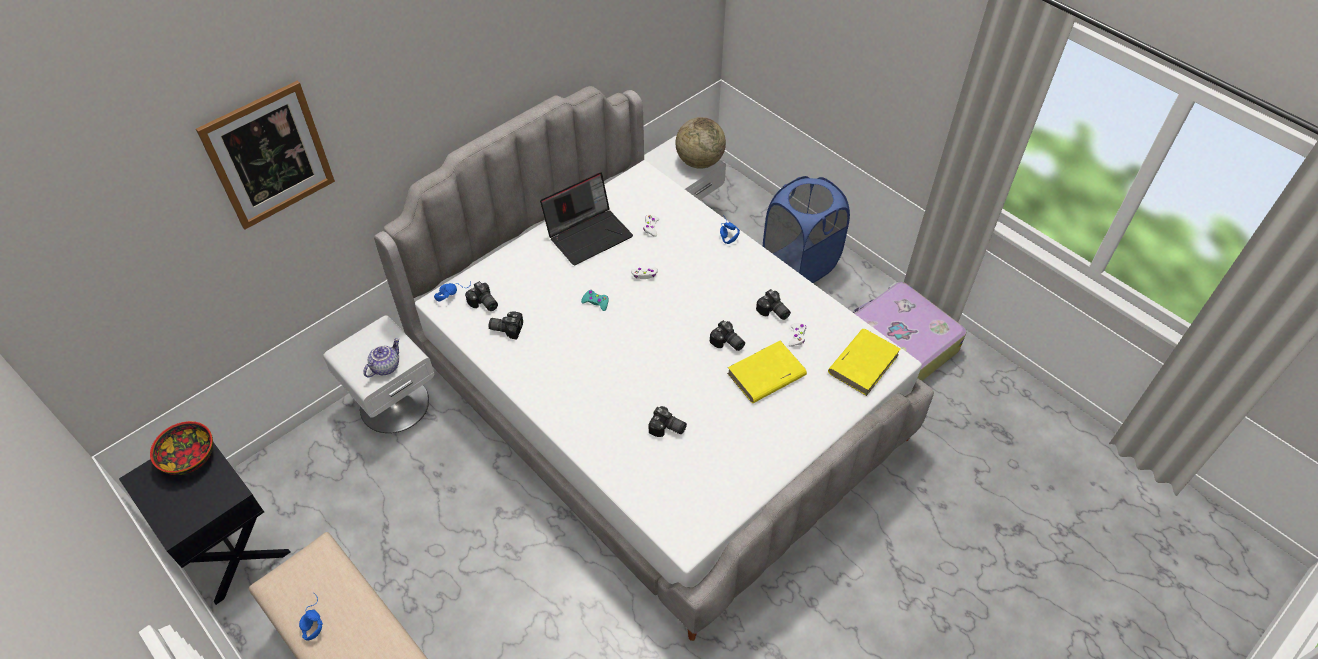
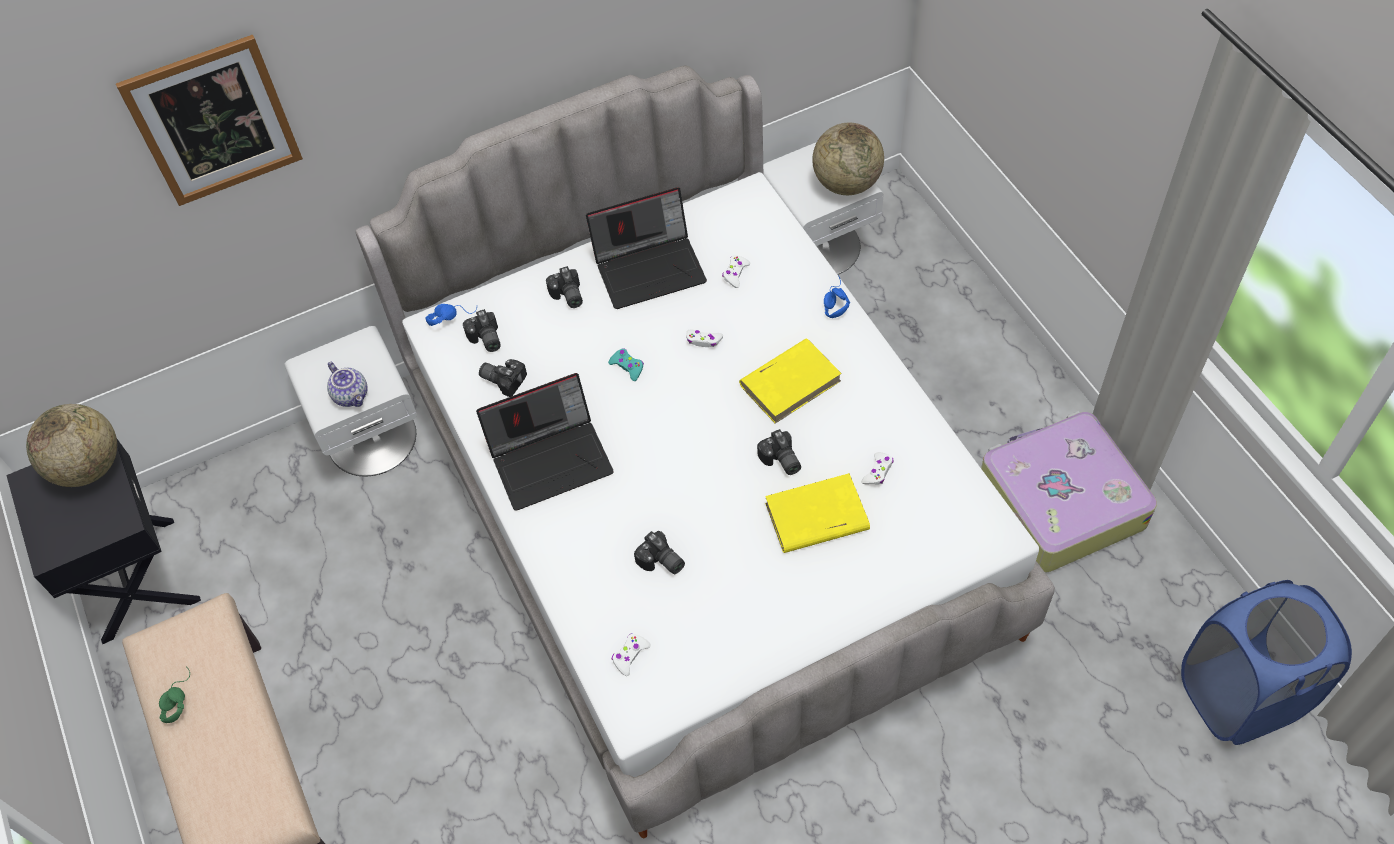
camera: 20 degrees right, 5 degrees up
bowl [150,421,213,475] -> globe [26,404,117,487]
blue headphones [299,593,323,640] -> green headphones [159,668,190,723]
teapot [363,338,400,378] -> teapot turned 90 degrees clockwise [327,362,368,407]
camera [756,289,791,320] -> camera moved to [546,266,583,308]
blue laundry basket [763,176,850,283] -> blue laundry basket moved to [1181,580,1352,745]
yellow book [828,329,901,396] -> yellow book moved to [739,339,842,424]
none -> laptop [476,373,614,511]
none -> white game controller [612,634,651,676]

